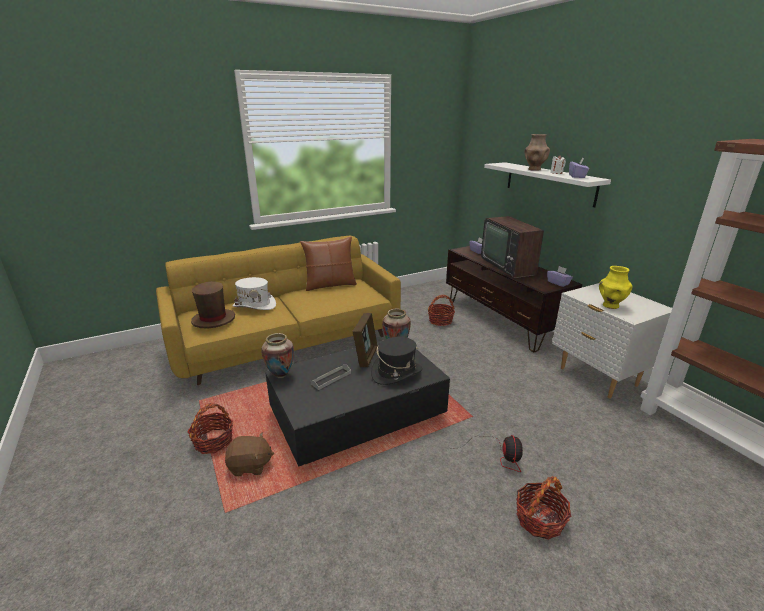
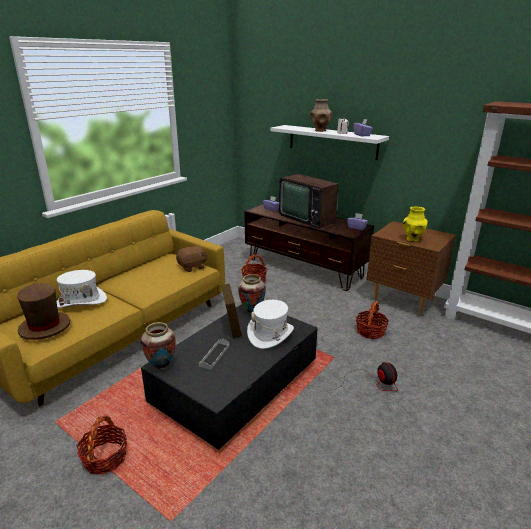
camera: 25 degrees left, 0 degrees up
brown plush toy [225,433,274,476] -> brown plush toy moved to [176,245,208,272]
brown pillow [300,237,357,291] -> none
black hat [371,337,422,385] -> white hat [247,300,294,349]
basket [516,476,571,540] -> basket moved to [356,301,389,339]
white nightstand [552,283,672,399] -> brown nightstand [367,221,456,315]

